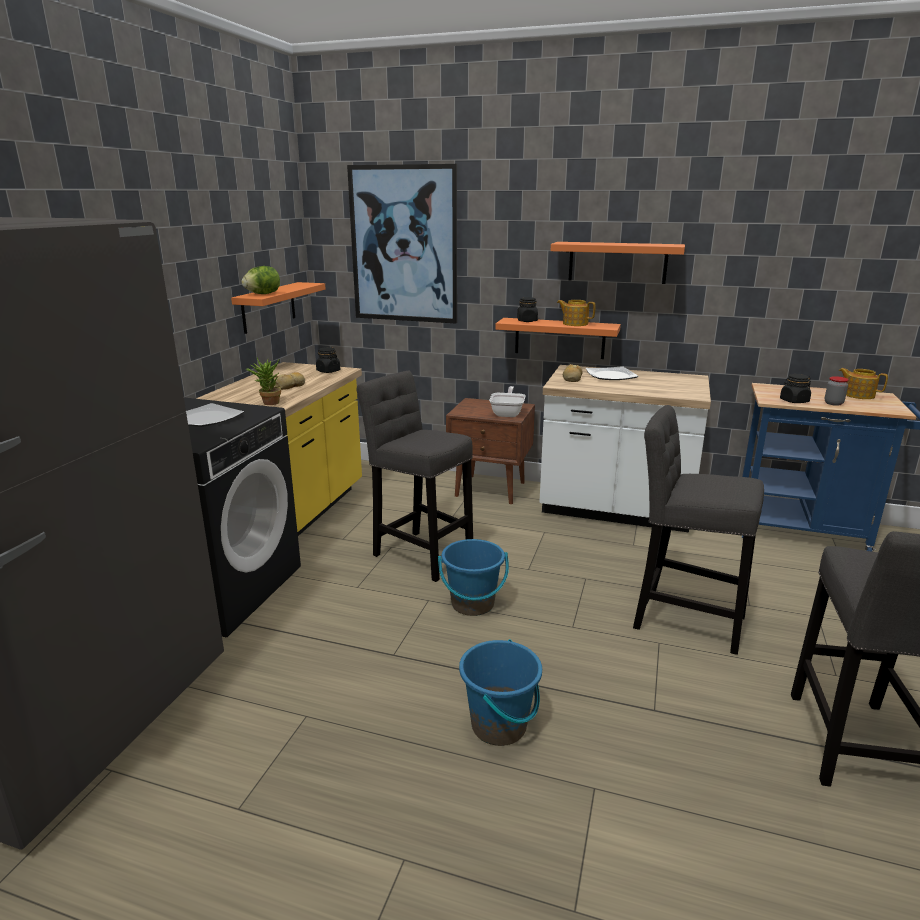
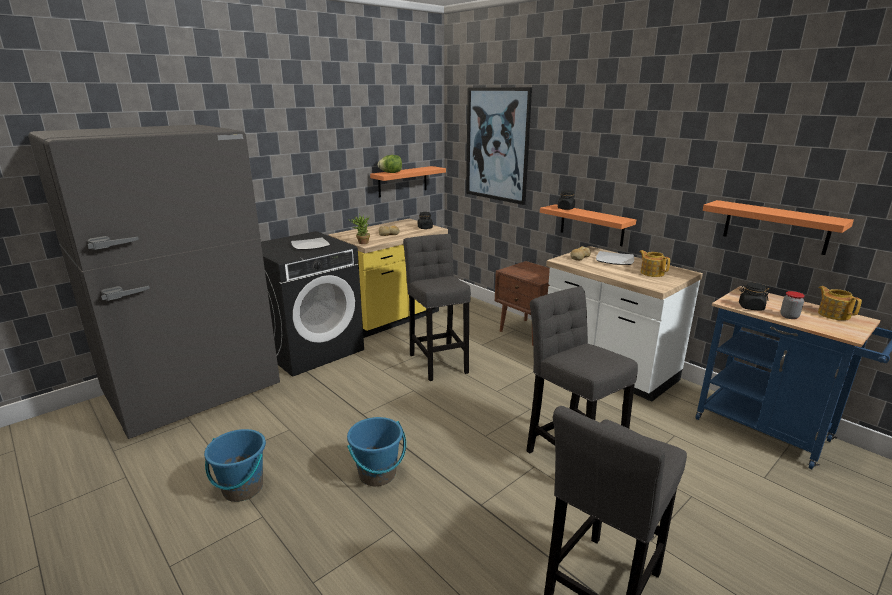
camera: 30 degrees right, 0 degrees up
blue bucket [438,539,509,616] -> blue bucket moved to [204,429,266,502]
frying pan [489,386,526,417] -> none
orange shelf [551,242,685,284] -> orange shelf moved to [703,200,854,255]
teapot [557,300,595,326] -> teapot moved to [639,250,670,277]

